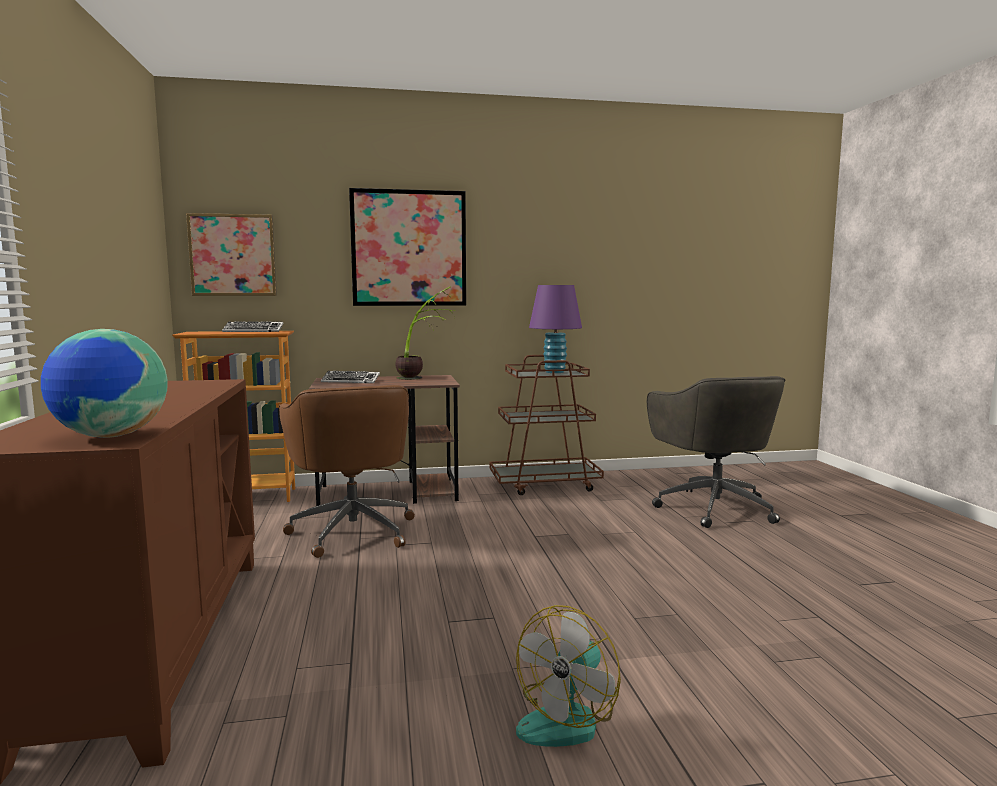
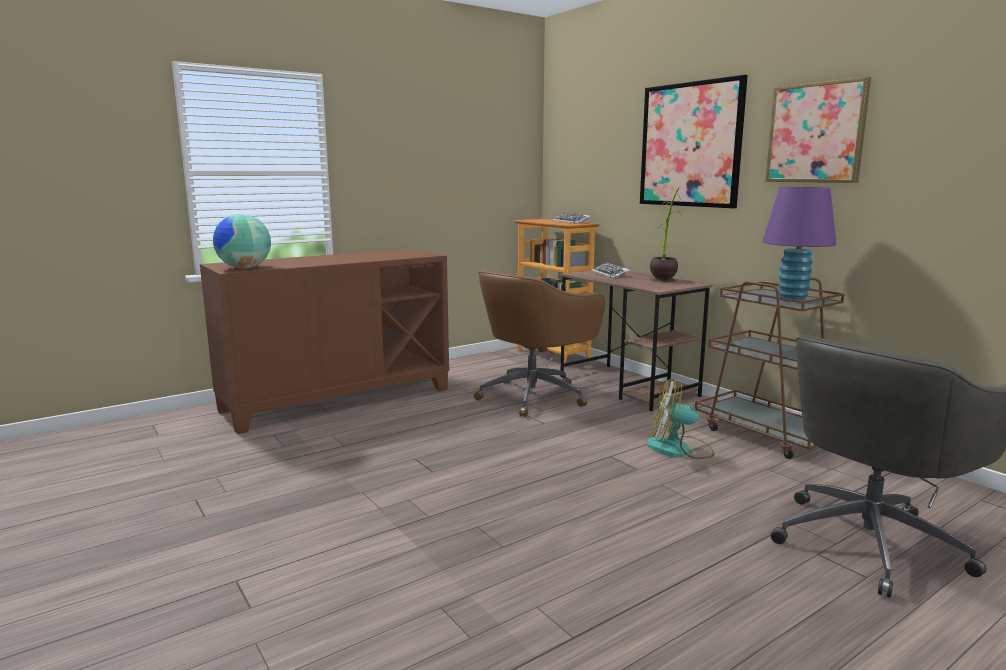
camera: 65 degrees right, 5 degrees up
picture [186,213,277,296] -> picture moved to [765,77,871,183]
fan [516,605,621,747] -> fan moved to [647,378,714,459]

